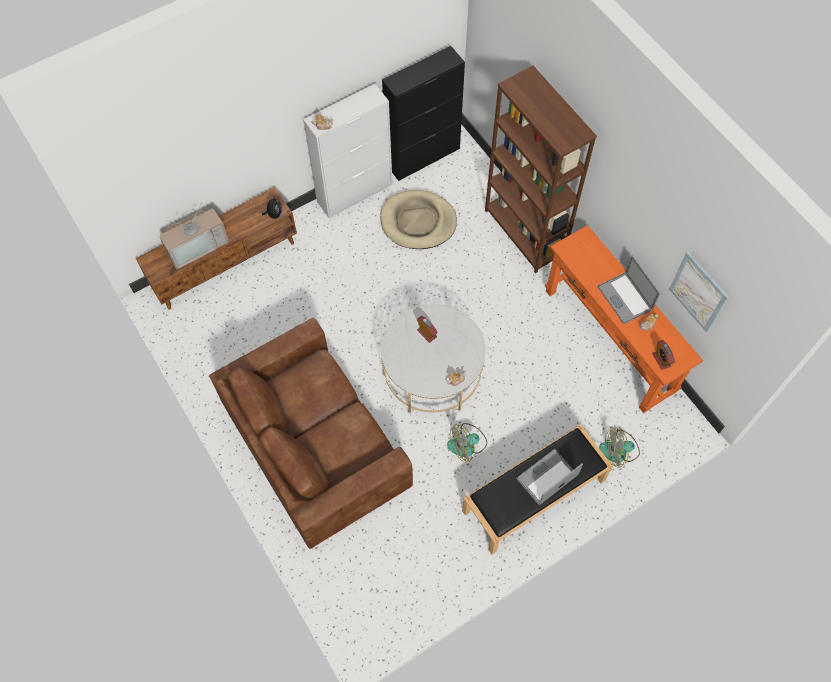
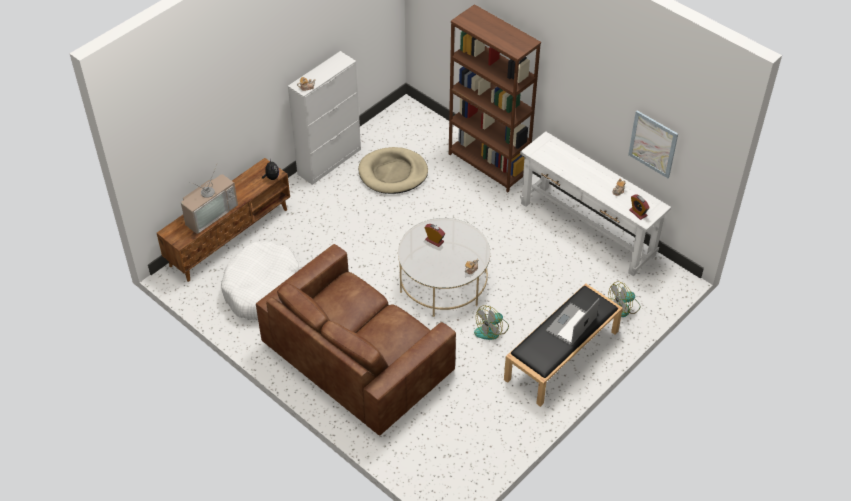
camera: 15 degrees left, 15 degrees down
black cabinet [382,46,465,181] -> none
orange console table [545,225,703,413] -> white console table [520,131,671,276]
laptop [598,256,660,324] -> none
none -> white dog bed [221,241,299,320]

